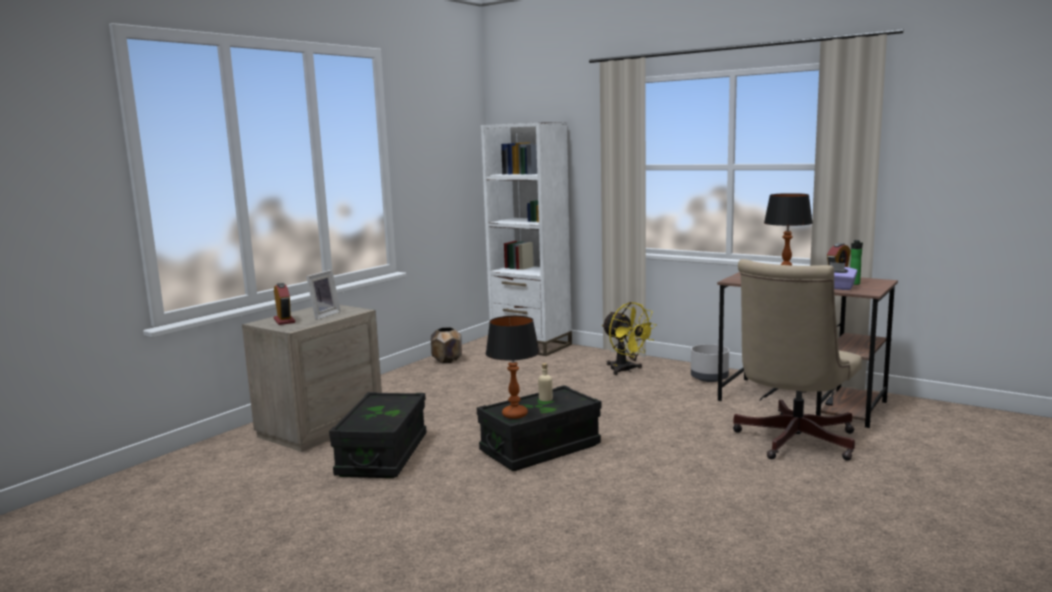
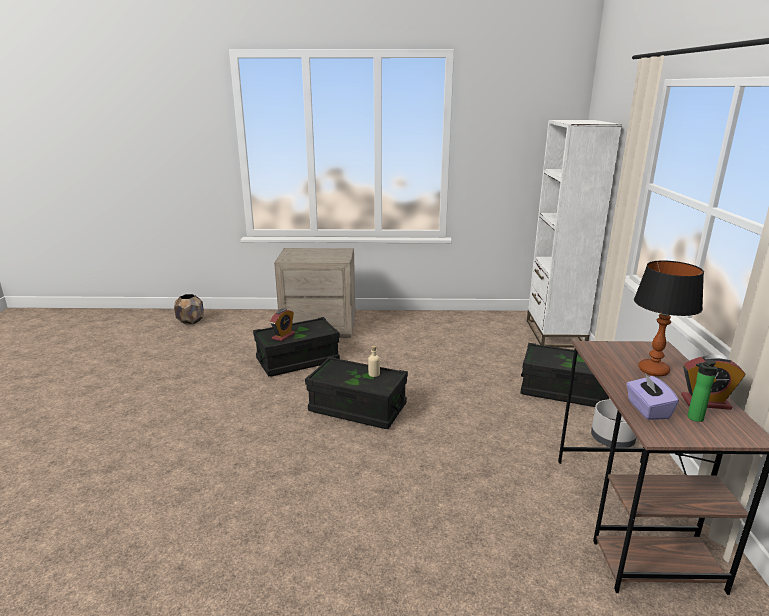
camera: 55 degrees right, 10 degrees up
alarm clock [273,283,295,325] -> alarm clock moved to [270,308,295,341]
picture frame [306,270,341,320] -> none
brown planter [431,327,462,363] -> brown planter moved to [174,294,204,324]
table lamp [486,316,540,419] -> none
yellow fan [602,302,657,375] -> black storage box [520,343,609,407]
beige office chair [733,259,862,461] -> none

